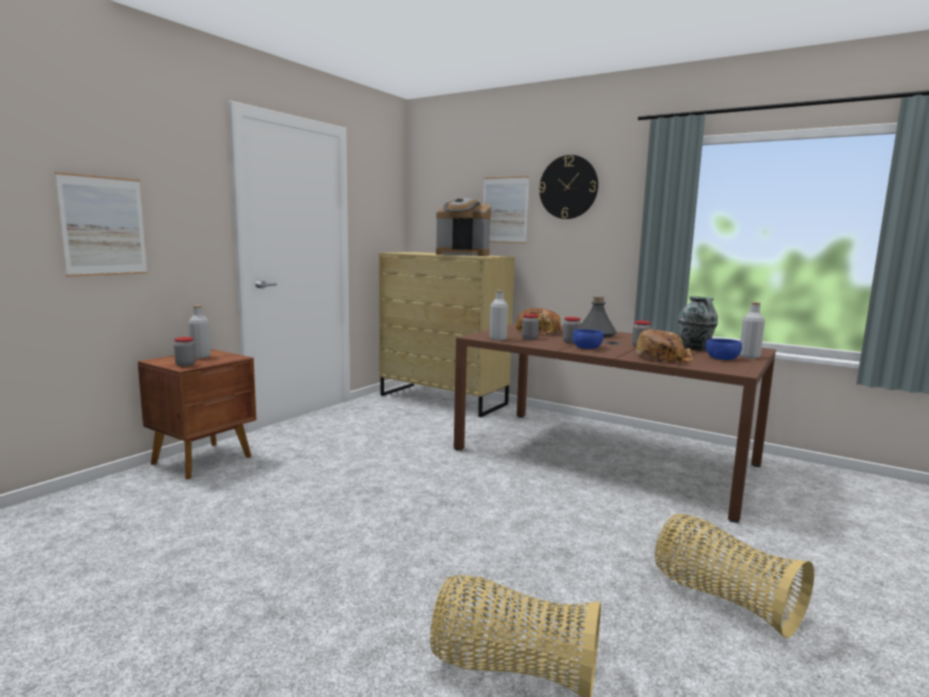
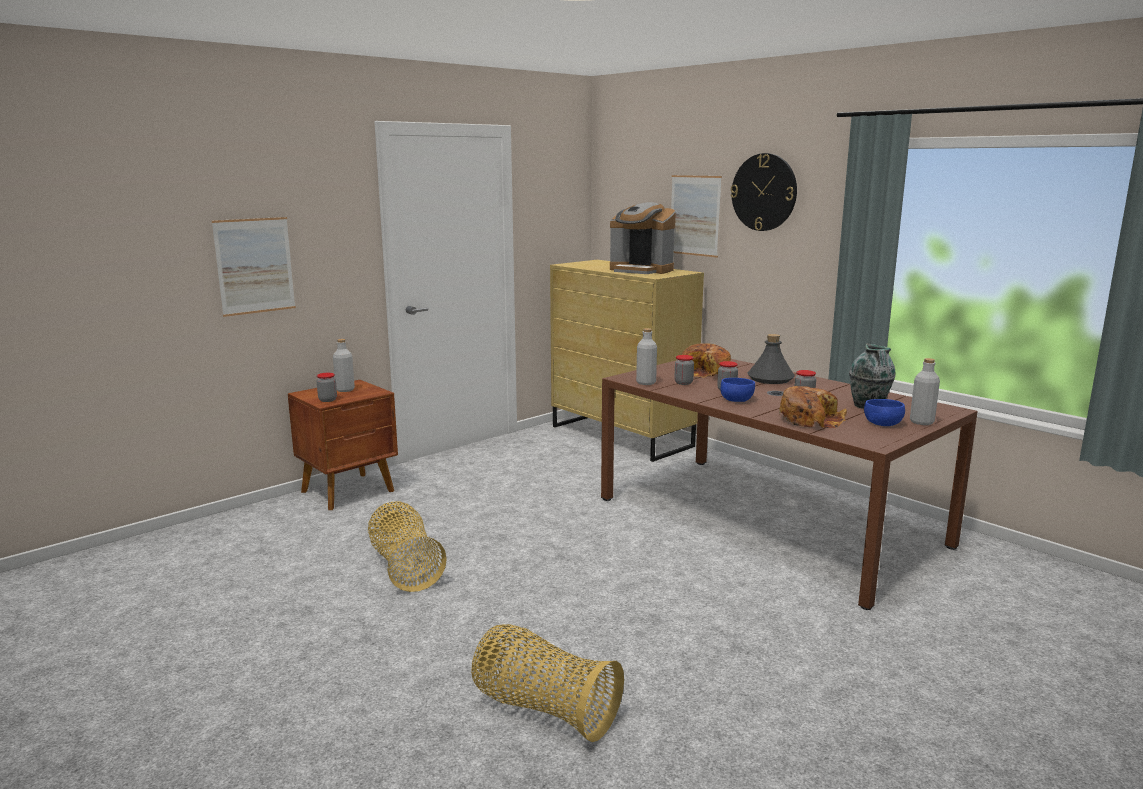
camera: 15 degrees right, 5 degrees up
basket [655,514,814,638] -> basket moved to [368,502,447,592]

